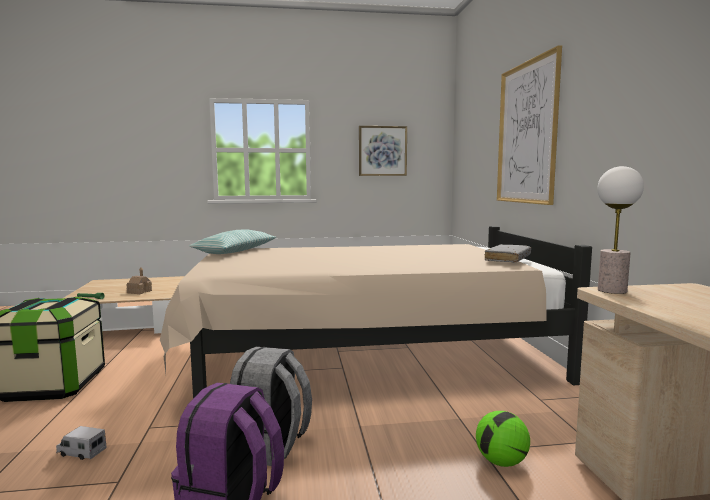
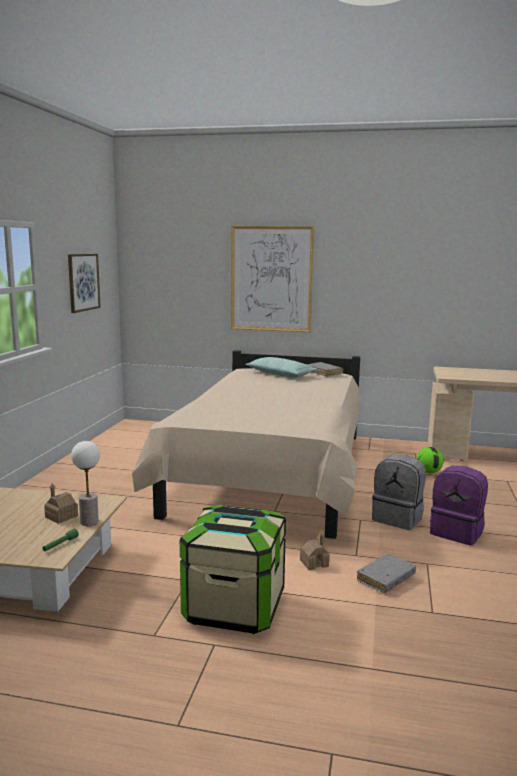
camera: 70 degrees left, 5 degrees up
toy truck [56,426,107,460] -> grey book [357,554,416,593]
pillow [189,230,276,254] -> pillow moved to [245,357,317,377]
table lamp [597,166,644,294] -> table lamp moved to [71,441,100,526]
none -> toy house [300,531,330,570]

